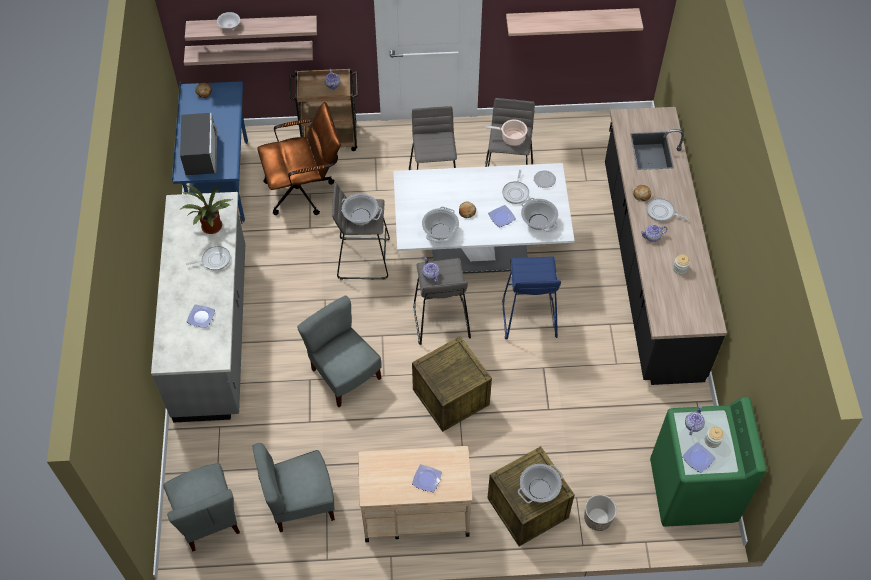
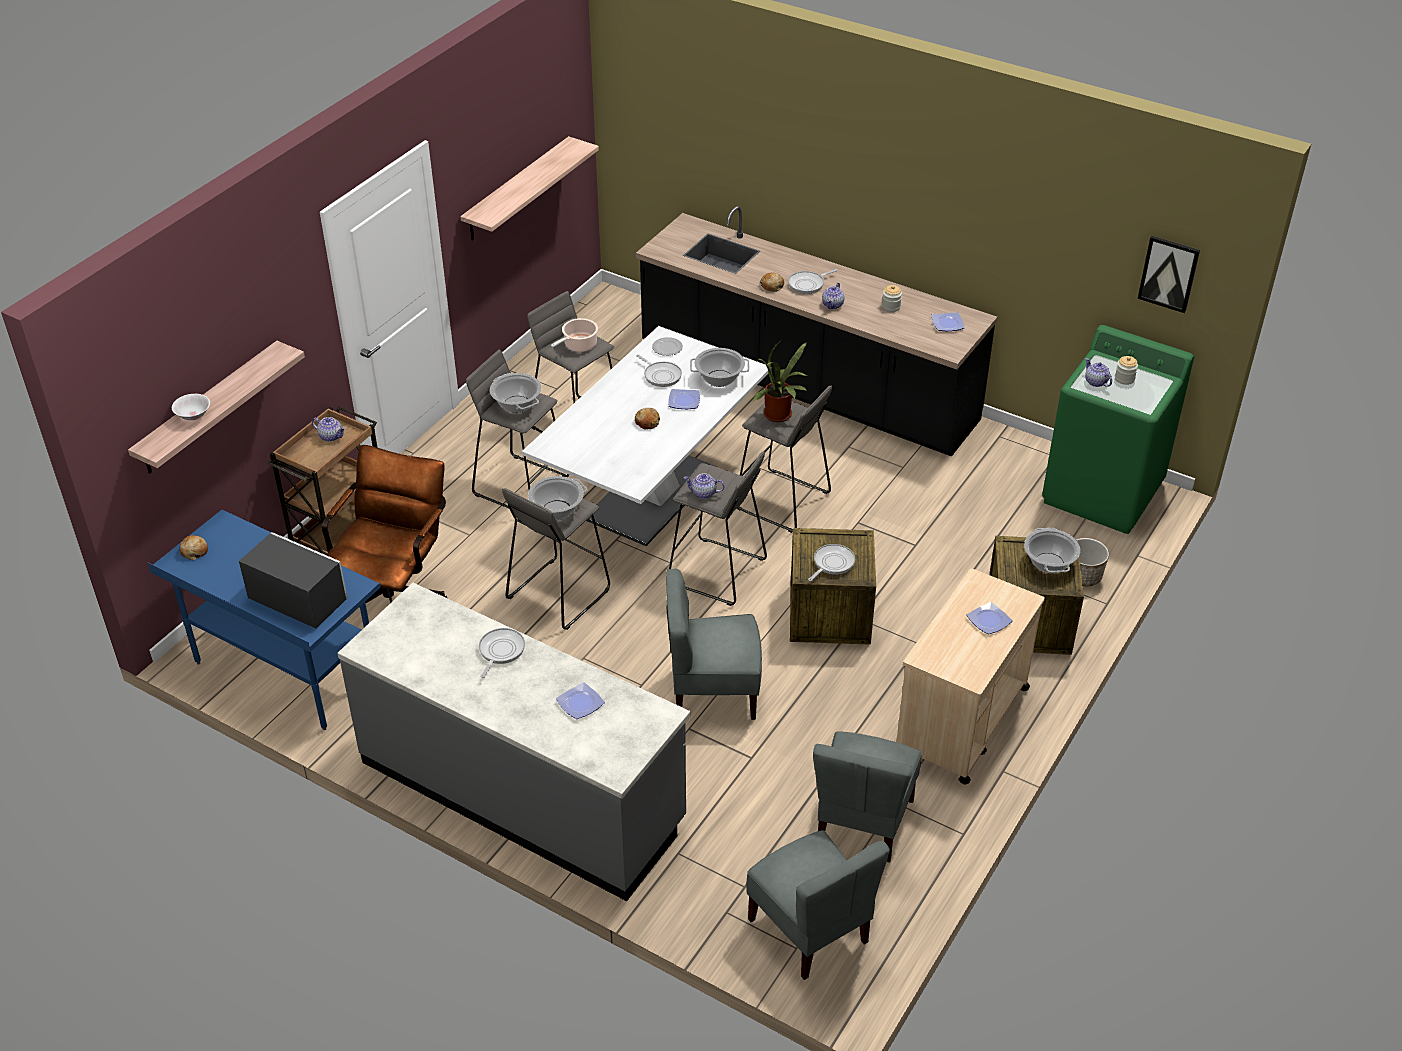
camera: 55 degrees left, 15 degrees down
grey chair [163,463,240,552] -> grey chair turned 45 degrees clockwise [746,830,890,980]
potted plant [179,185,232,234] -> potted plant moved to [753,342,807,422]
shelf [184,41,313,66] -> none
cooking pot [422,207,459,243] -> cooking pot moved to [490,373,541,413]
blue stool [502,257,561,340] -> grey stool [737,386,832,533]
plate [682,442,716,473] -> plate moved to [932,312,965,331]
none -> frying pan [808,544,855,581]
none -> picture [1138,236,1200,313]

